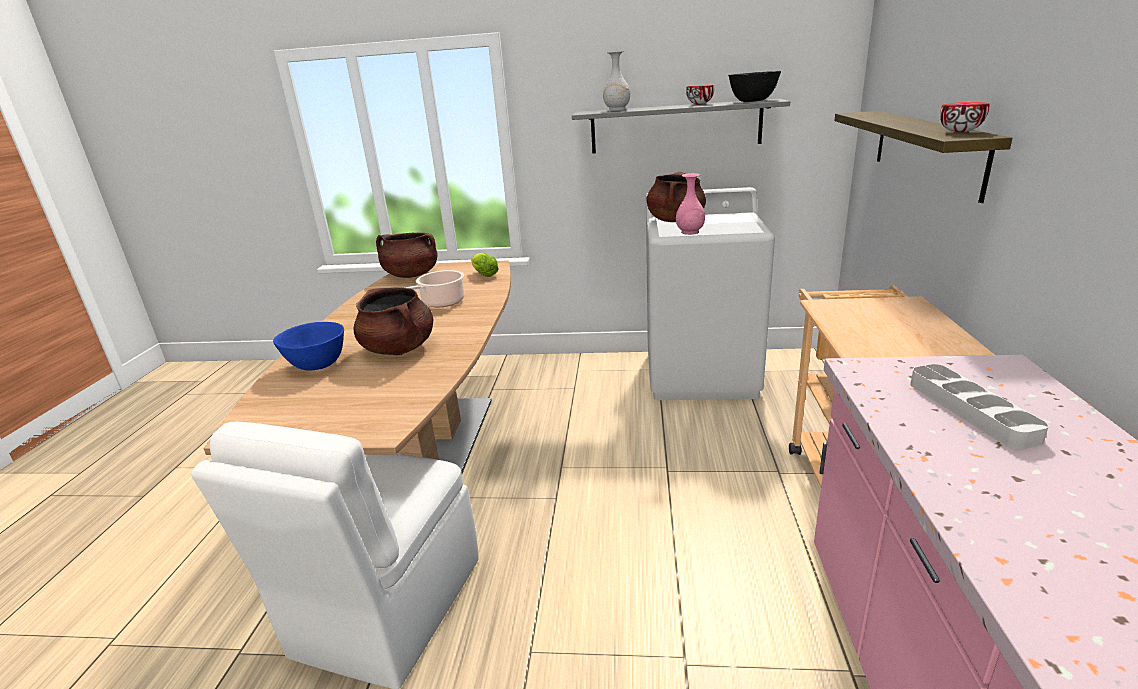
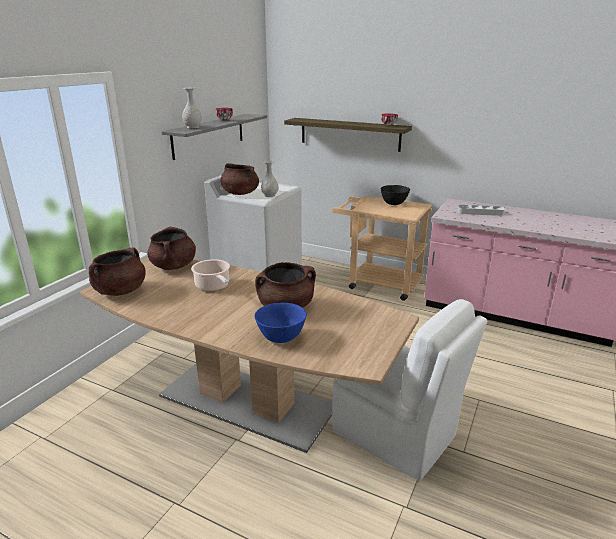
camera: 70 degrees left, 0 degrees up
lettuce [471,253,499,277] -> brown cooking pot [147,227,196,270]
pink vase [676,173,705,235] -> white vase [261,161,279,197]
black bowl [728,71,781,102] -> black bowl moved to [381,185,410,205]

